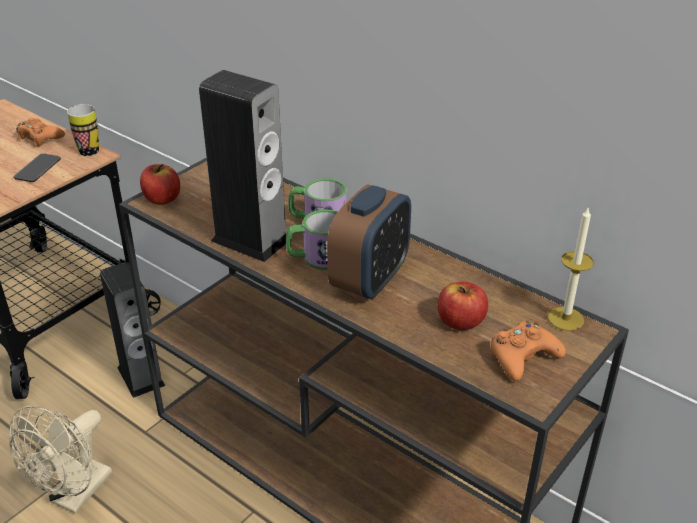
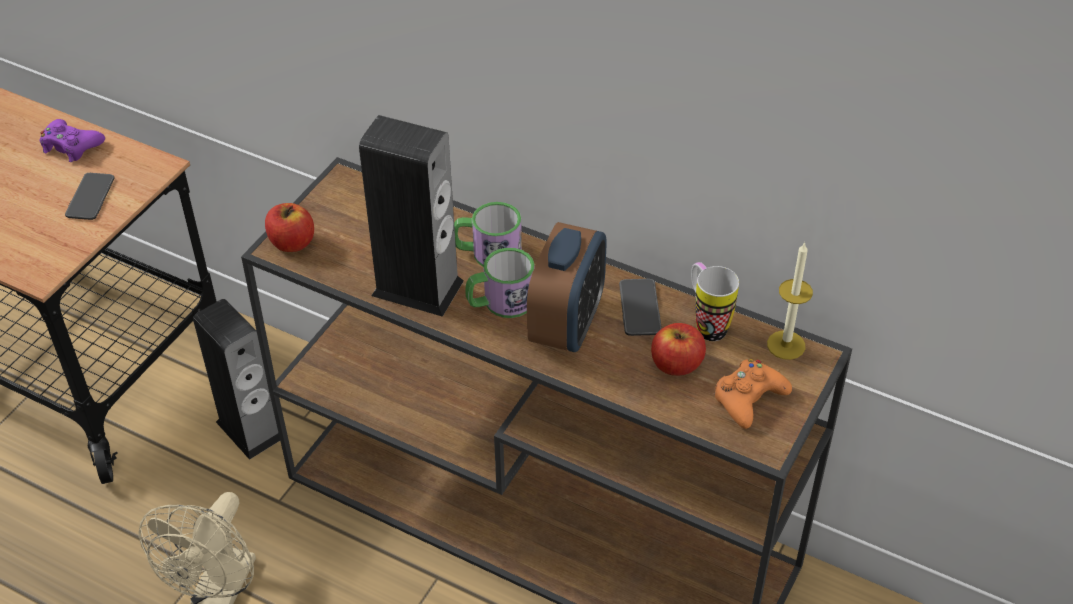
camera: 10 degrees left, 10 degrees up
orange game controller [16,118,65,147] -> purple game controller [40,119,105,162]
mug [67,104,99,156] -> mug moved to [691,262,739,341]
none -> phone [619,279,661,336]

